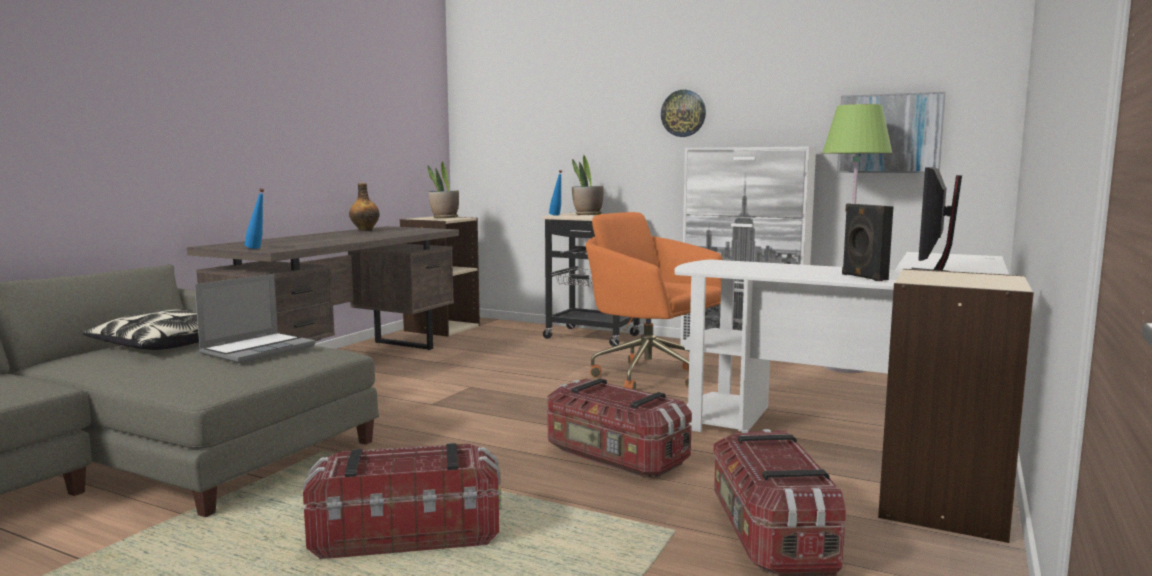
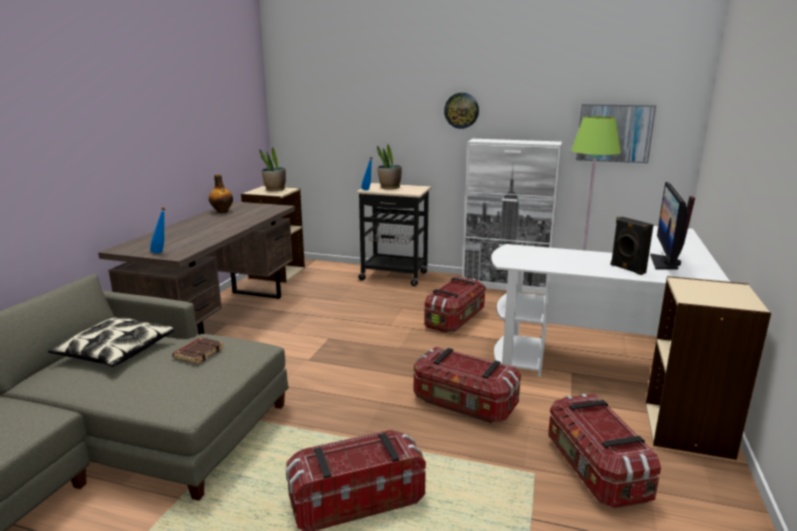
camera: 10 degrees left, 10 degrees up
laptop [194,274,316,363] -> brown book [172,337,224,365]
orange office chair [586,212,723,390] -> storage box [424,276,486,333]

